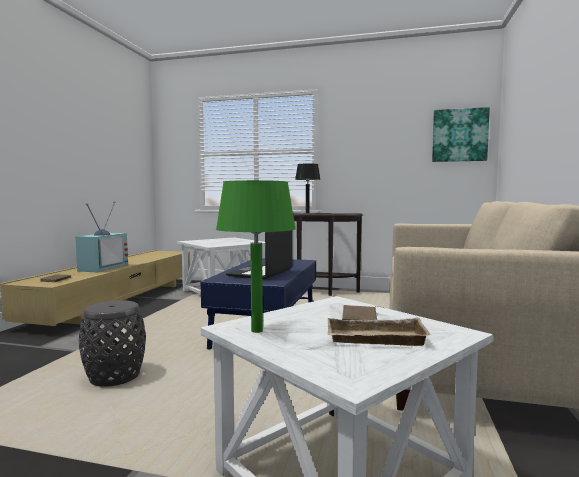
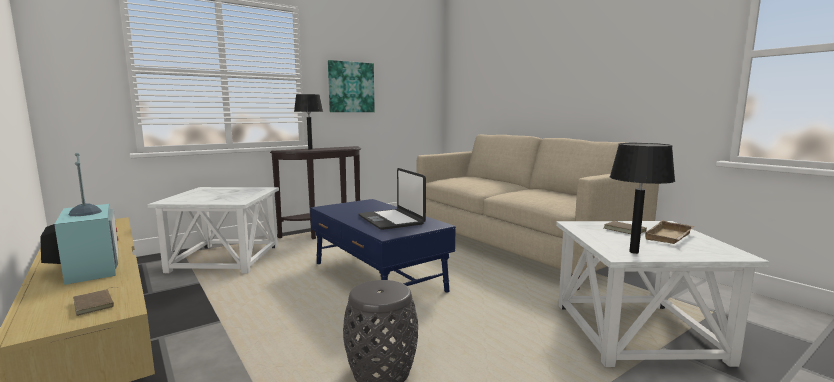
camera: 50 degrees left, 5 degrees up
green table lamp [216,180,296,333] -> black table lamp [610,143,675,254]
picture [432,107,490,162] -> picture moved to [328,60,375,112]

